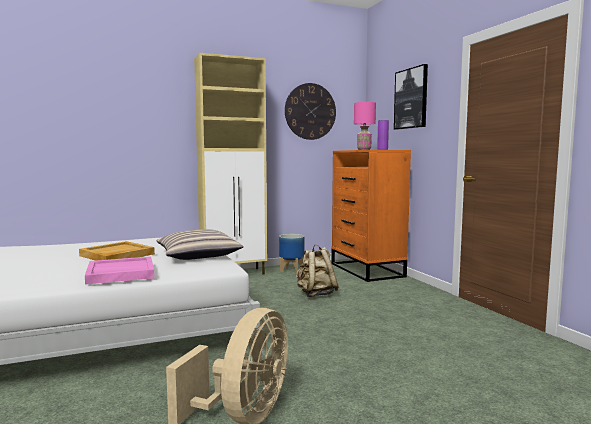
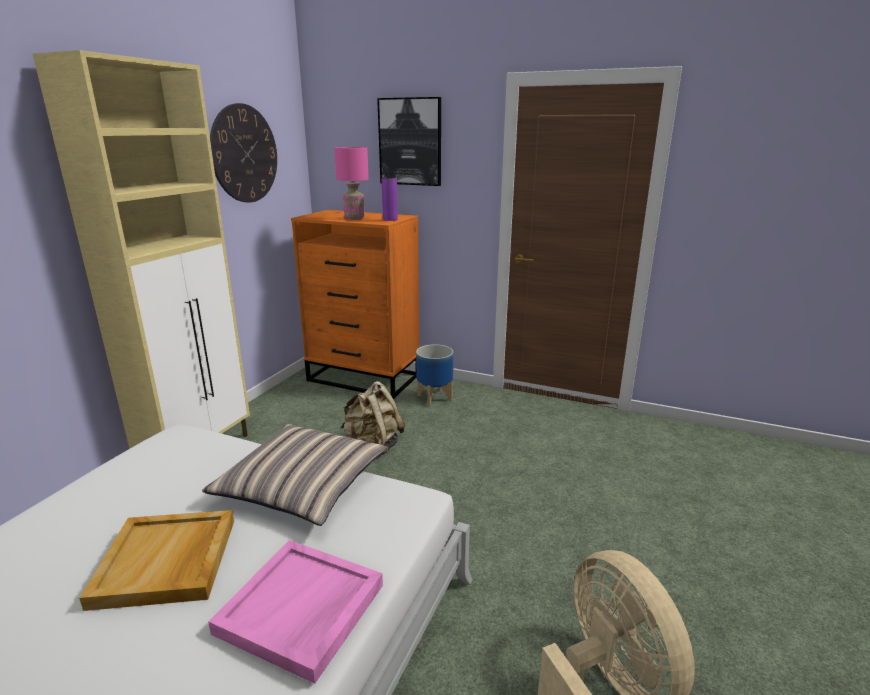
camera: 45 degrees left, 15 degrees up
planter [279,234,304,273] -> planter moved to [416,344,453,406]

